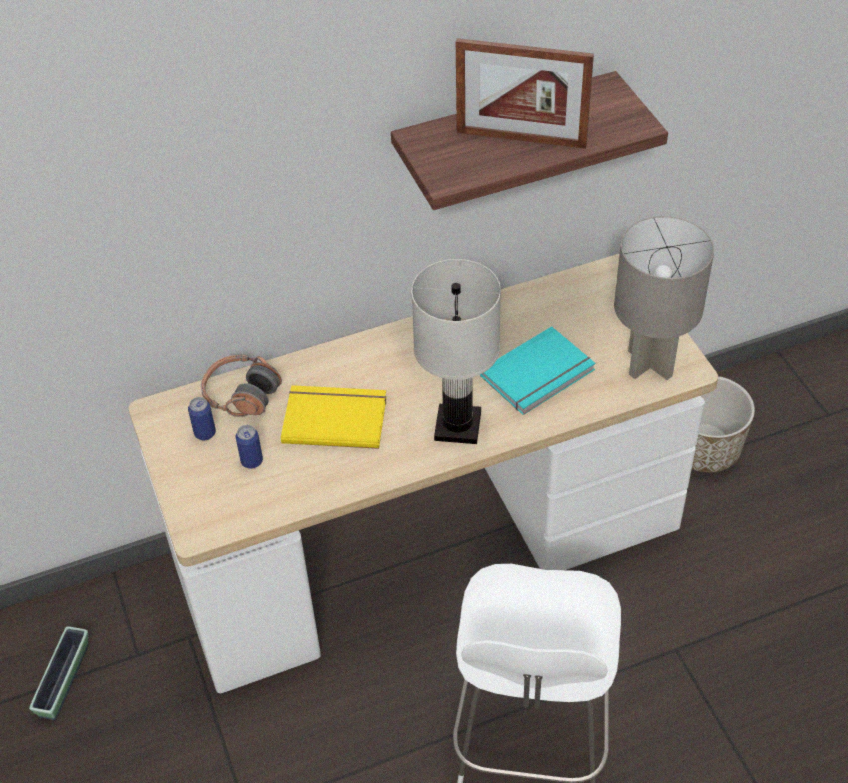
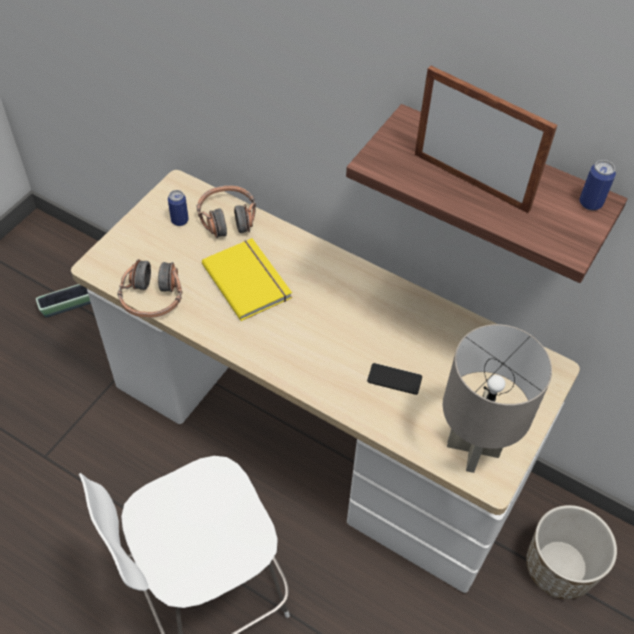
camera: 50 degrees right, 5 degrees up
can [236,425,263,469] -> can moved to [580,160,616,210]
white table lamp [411,259,501,444] -> none
picture frame [456,38,594,149] -> picture frame turned 150 degrees clockwise [415,66,557,213]
turquoise book [480,326,596,415] -> phone [367,363,422,395]
none -> headphones [118,259,182,318]

